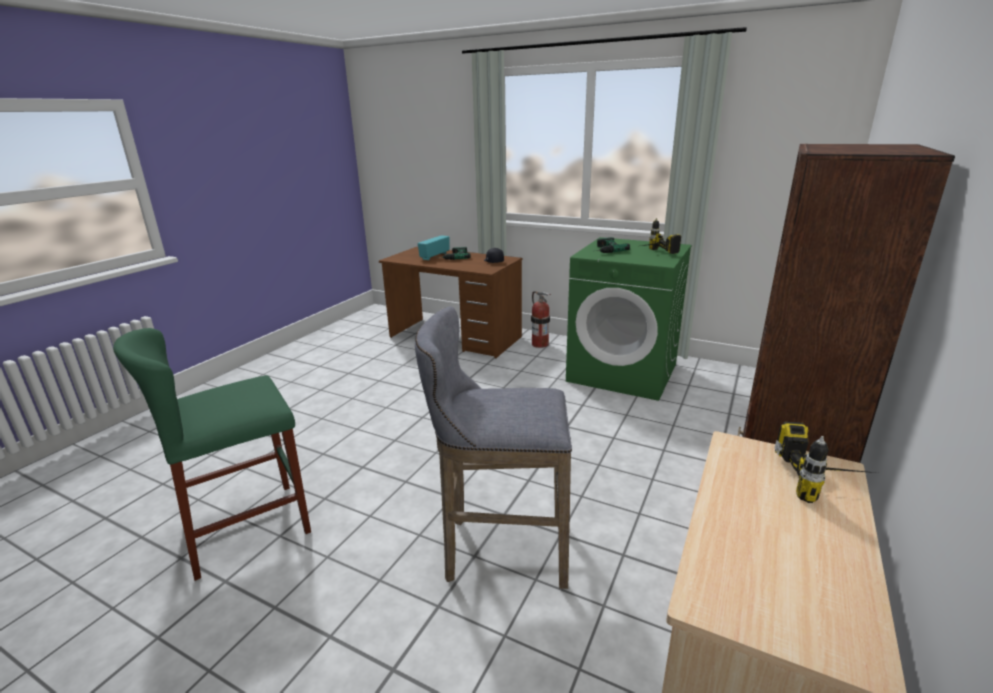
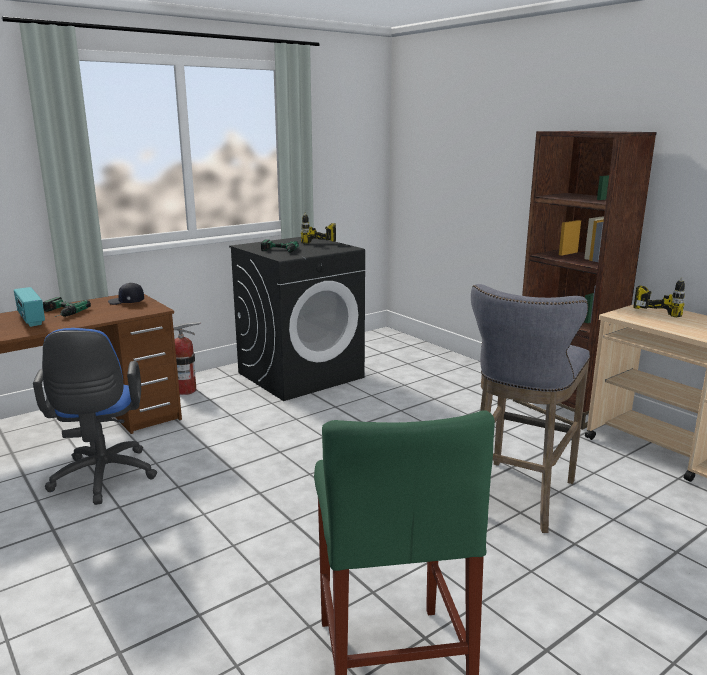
camera: 65 degrees left, 5 degrees down
green washing machine [566,237,691,401] -> black washing machine [229,237,365,401]
none -> blue office chair [33,328,157,505]

